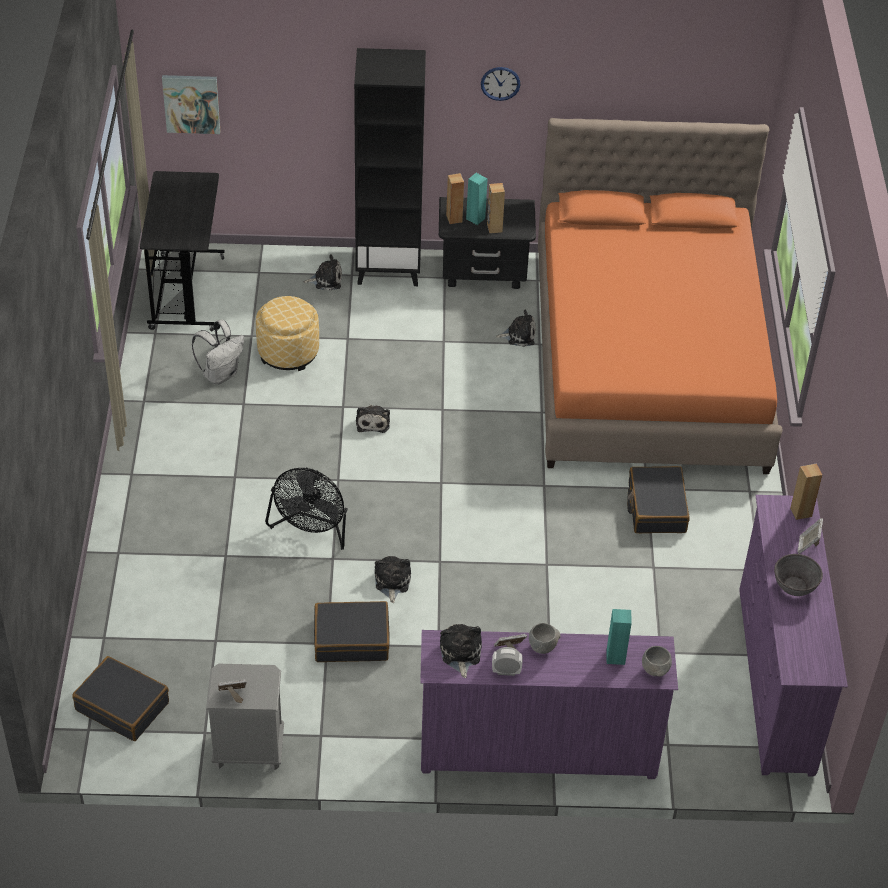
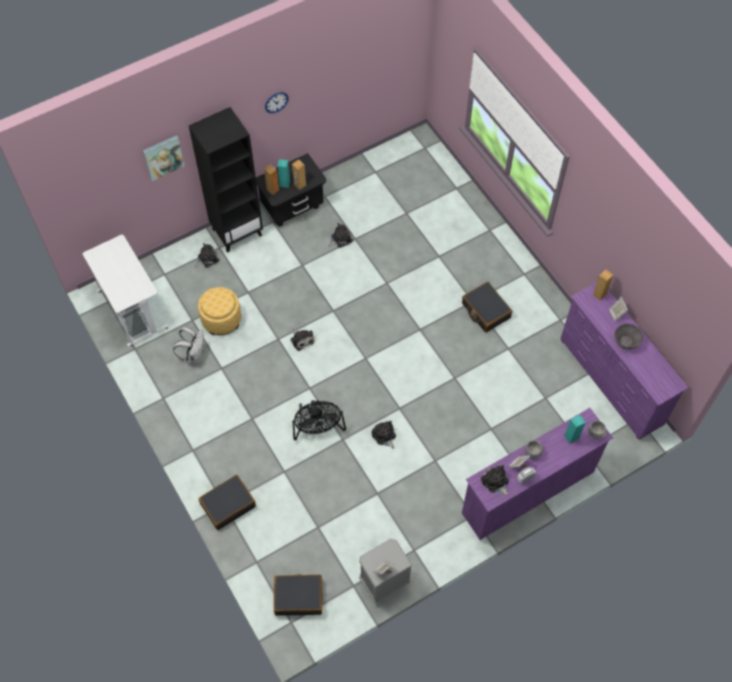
camera: 30 degrees left, 15 degrees up
black desk [140,171,225,332] -> white desk [83,235,168,348]
picture [162,75,220,134] -> picture moved to [143,135,185,181]
black suitcase [314,601,390,662] -> black suitcase moved to [198,475,256,530]
orange bed [538,118,783,474] -> none

